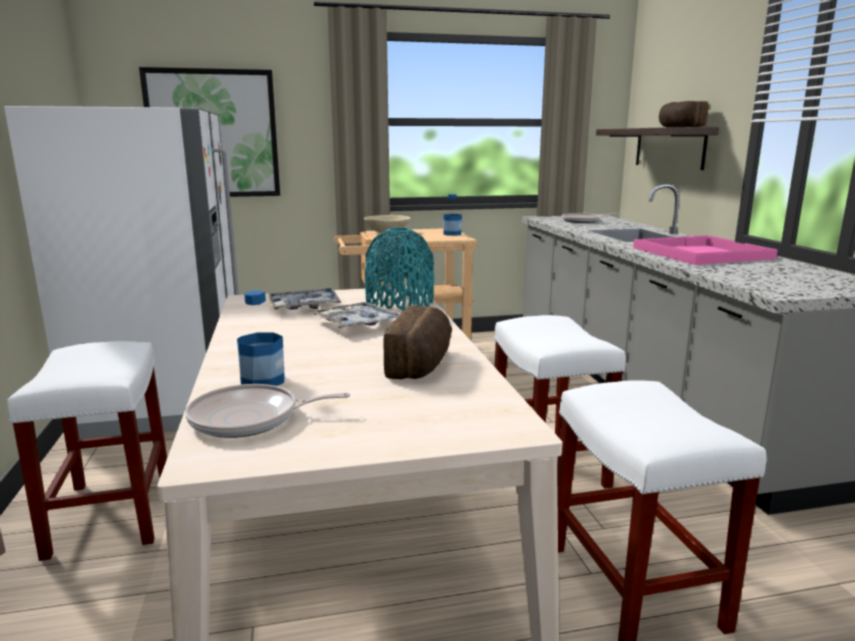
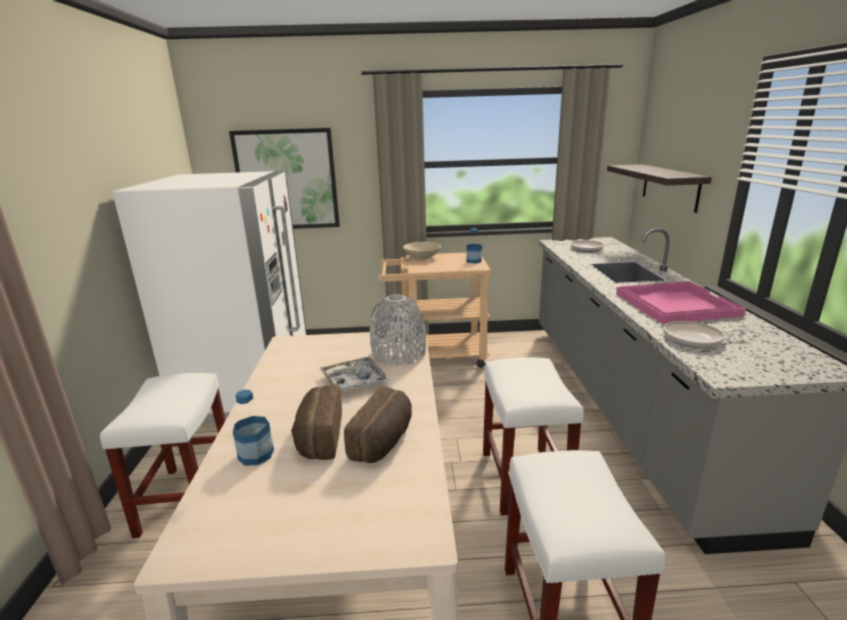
camera: 10 degrees right, 5 degrees up
frying pan [185,384,350,438] -> frying pan moved to [663,321,751,348]
tray [269,288,341,310] -> none
turquoise vase [365,227,434,311] -> grey vase [370,294,426,365]
bread [659,101,709,127] -> bread moved to [291,385,342,460]

